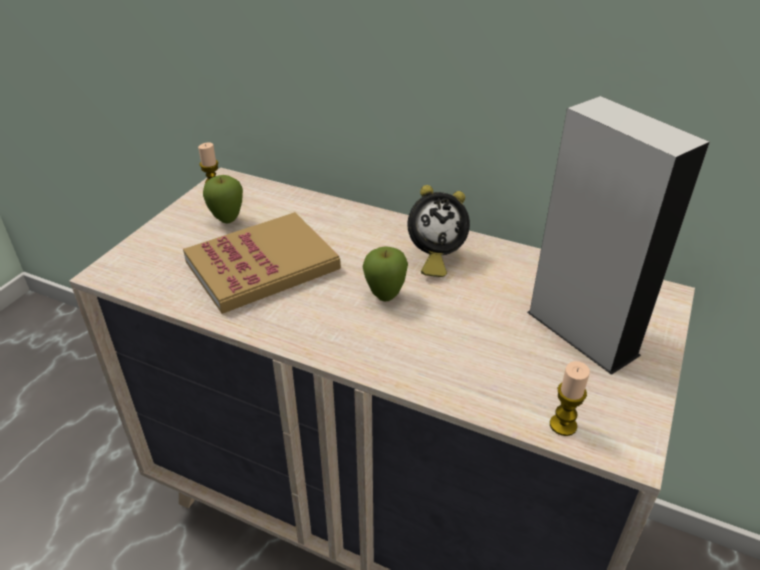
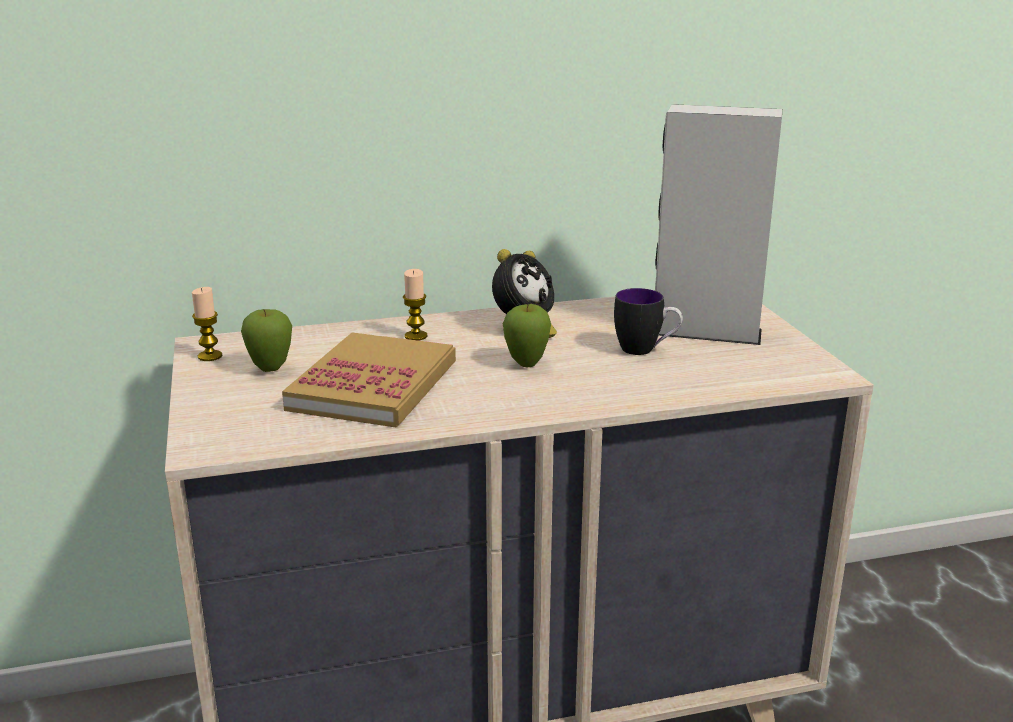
camera: 40 degrees left, 15 degrees down
candle [550,361,590,436] -> candle moved to [403,269,427,341]
none -> mug [614,288,683,355]

